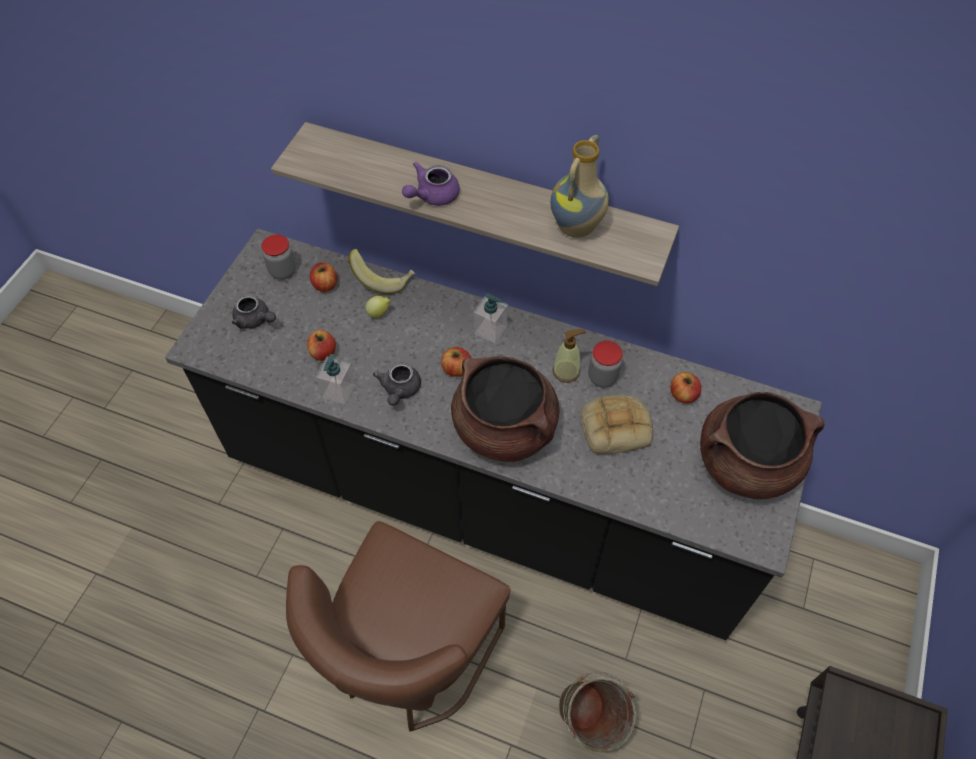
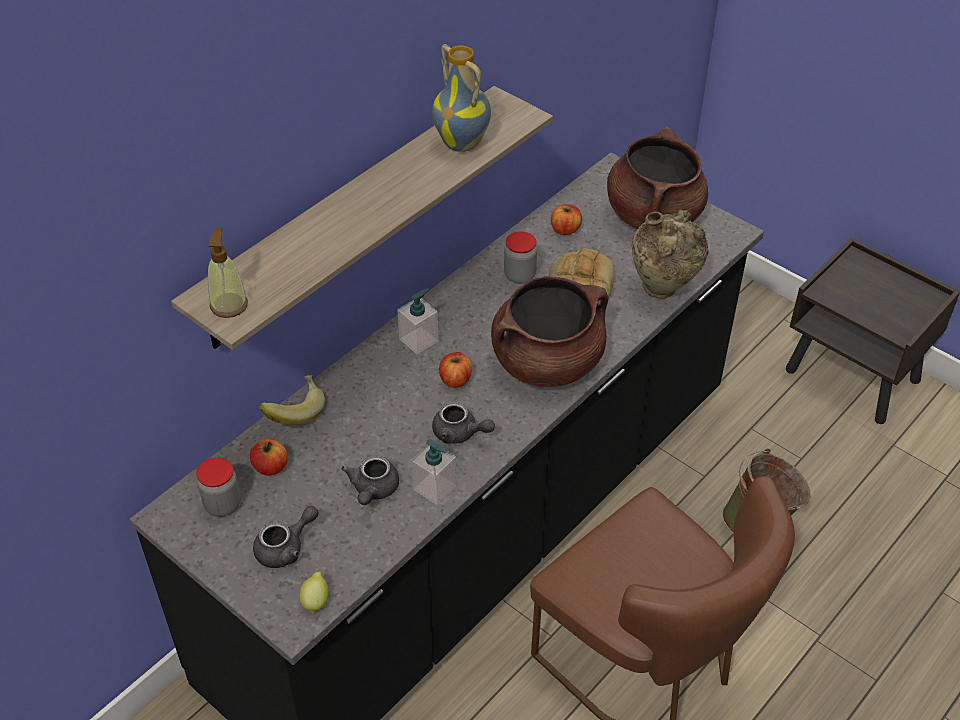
camera: 70 degrees left, 10 degrees down
apple [307,330,336,361] -> grey teapot [341,456,399,505]
lemon [365,296,391,318] -> lemon moved to [300,572,329,614]
purple teapot [402,162,460,206] -> none
soap dispenser [552,329,586,383] -> soap dispenser moved to [208,227,248,318]
none -> beige vase [632,210,709,299]

